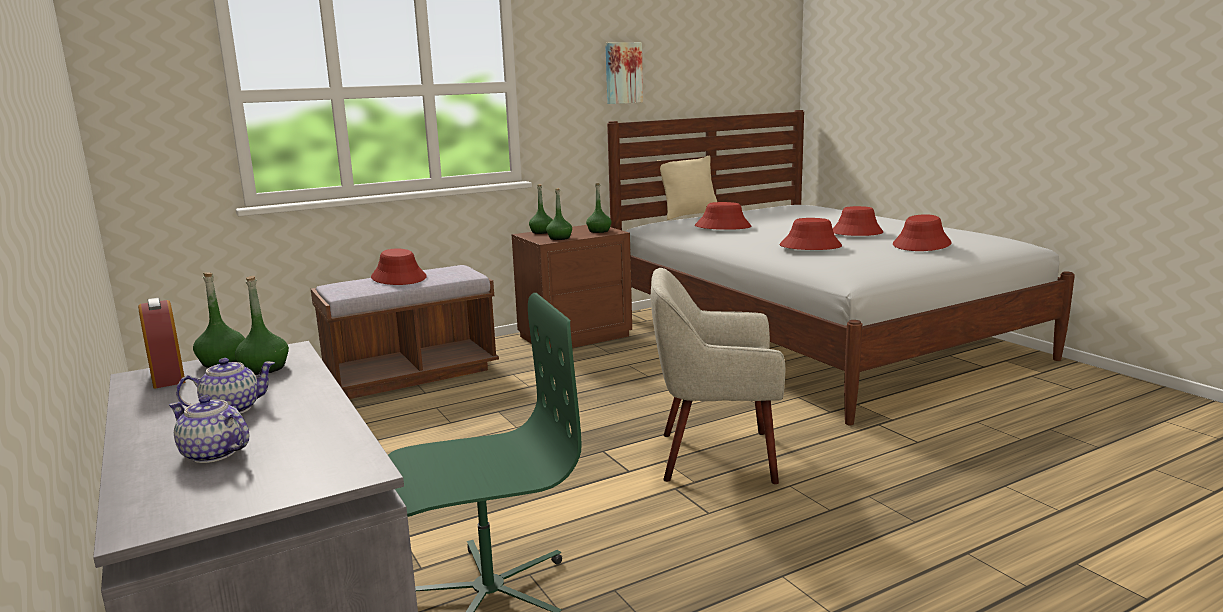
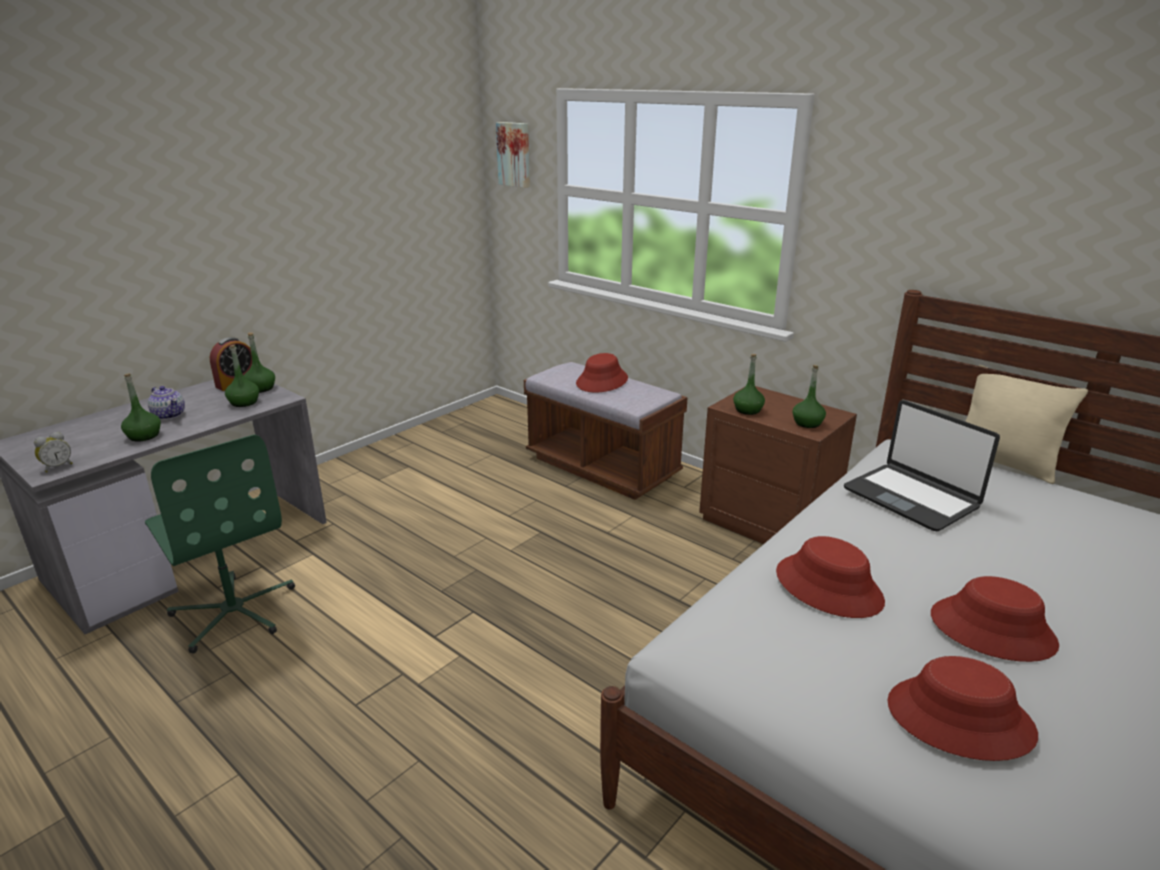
camera: 70 degrees right, 10 degrees up
teapot [169,396,250,463] -> none
green bottle [529,184,553,234] -> green bottle moved to [121,373,161,442]
picture [605,42,643,104] -> picture moved to [496,122,530,188]
beige armchair [651,268,786,484] -> none
red hat [695,202,751,230] -> laptop [844,400,1000,531]
none -> alarm clock [34,432,72,472]

